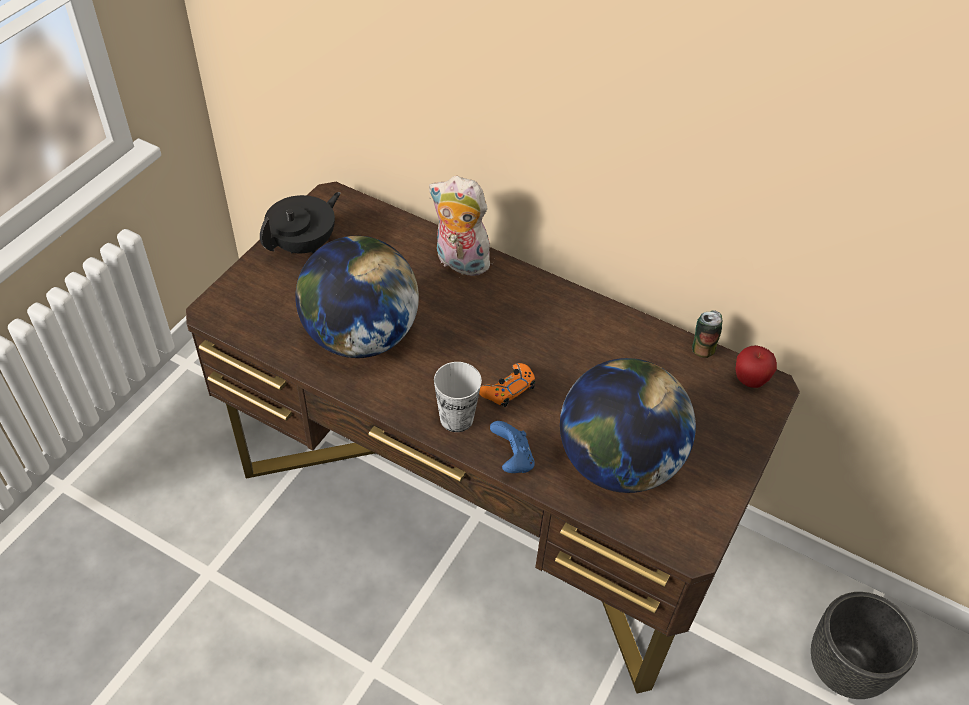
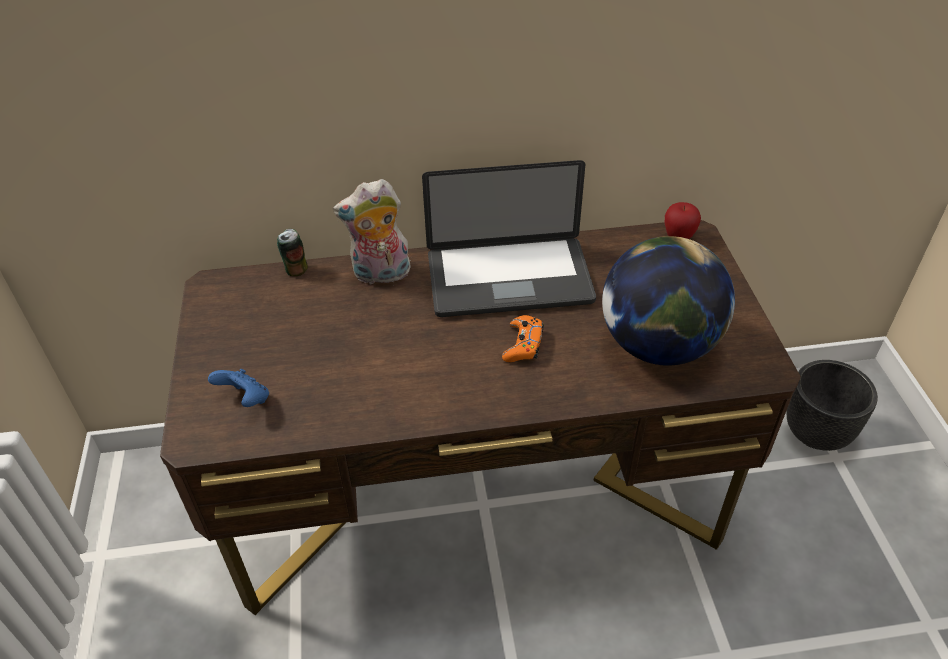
camera: 35 degrees left, 5 degrees down
black teapot [260,192,340,253] -> none
globe [295,236,419,358] -> none
cup [434,362,482,432] -> none
blue game controller [490,421,535,473] -> blue game controller moved to [208,369,269,407]
can [692,310,722,358] -> can moved to [277,229,308,276]
none -> laptop [422,160,596,317]

